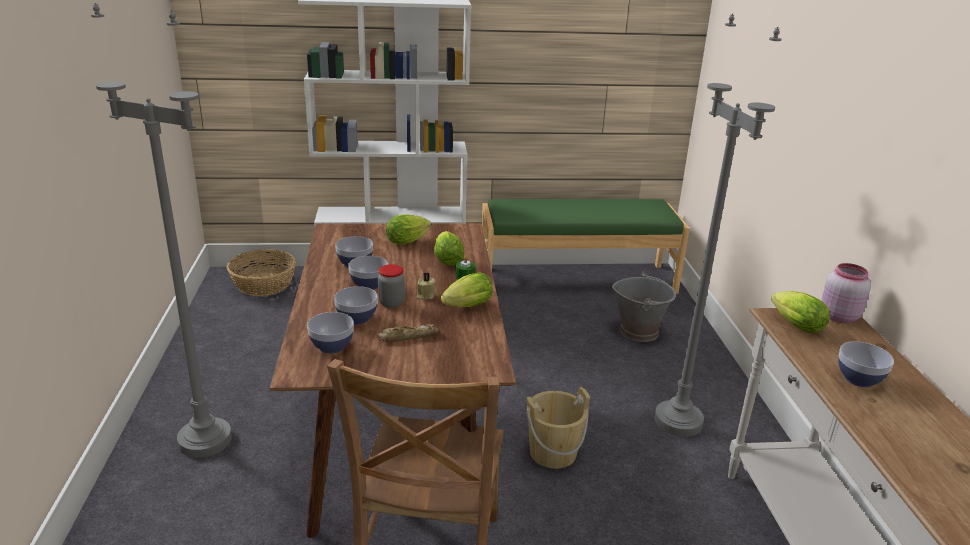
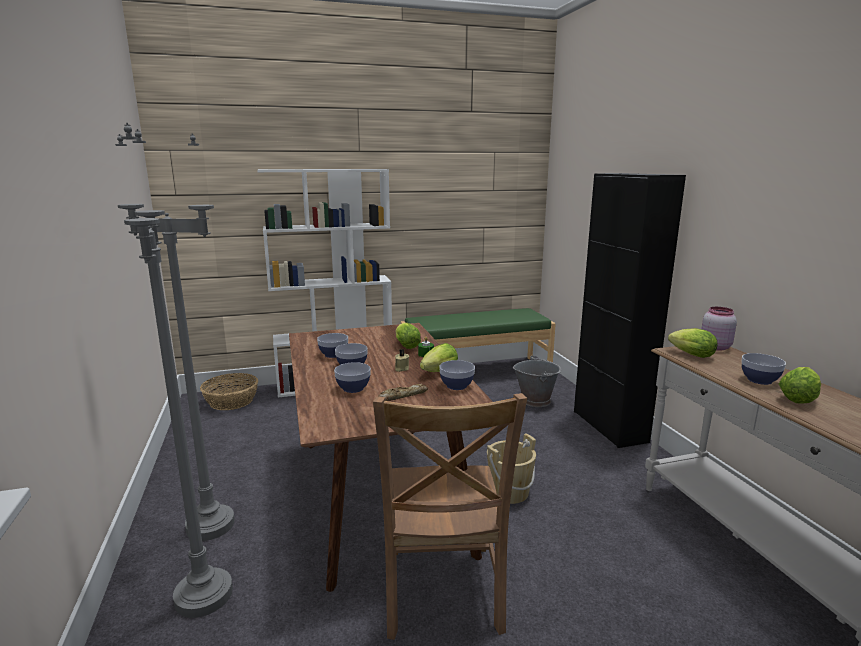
camera: 10 degrees left, 10 degrees down
bowl [307,312,354,353] -> bowl moved to [439,360,475,390]
jar [378,264,405,308] -> none
lettuce [386,214,431,244] -> lettuce moved to [779,367,821,404]
grey floor lamp [654,14,781,437] -> grey floor lamp moved to [121,123,233,618]
none -> black cabinet [574,173,686,448]

